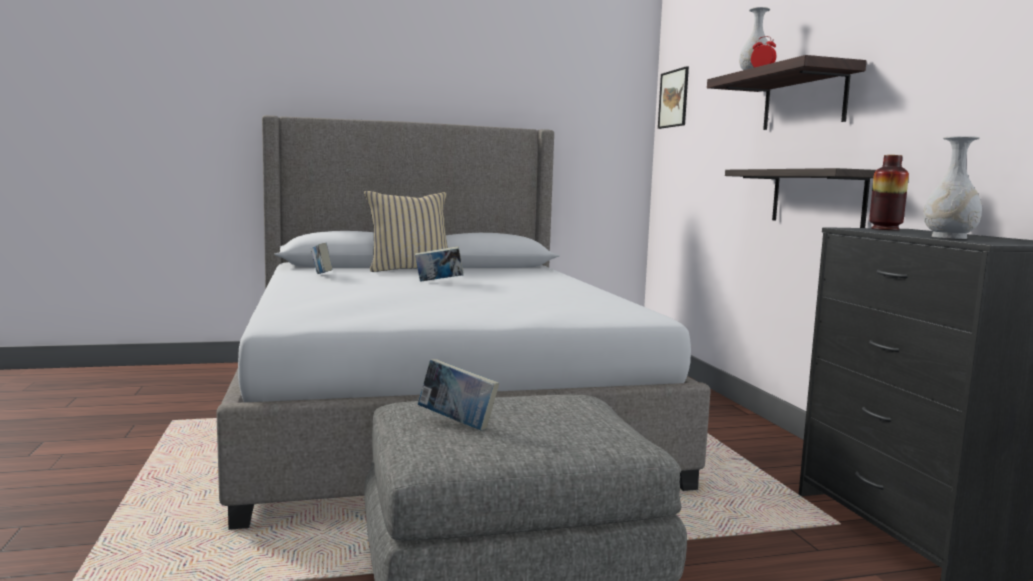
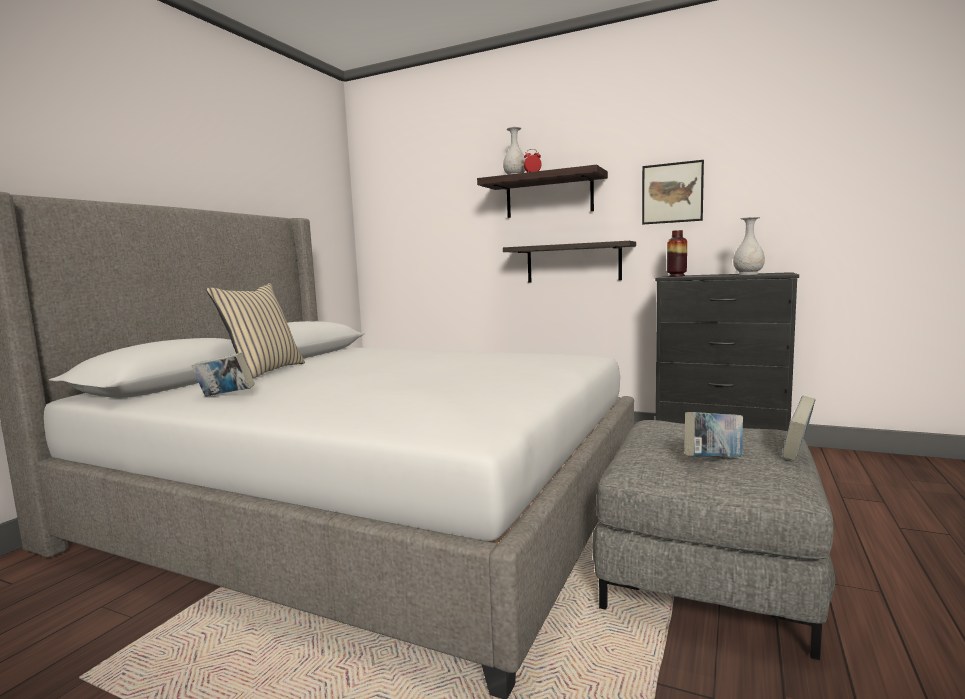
camera: 50 degrees left, 0 degrees up
book [415,246,464,282] -> book moved to [782,396,816,461]
picture [658,66,689,129] -> picture moved to [642,160,704,225]

